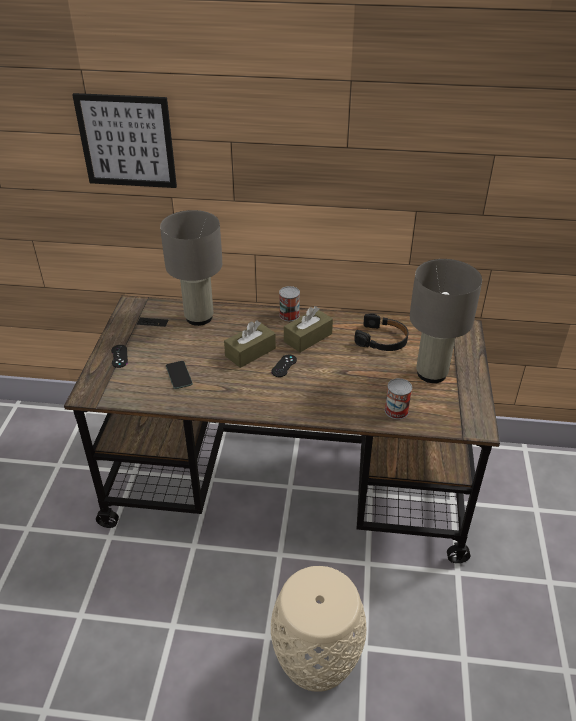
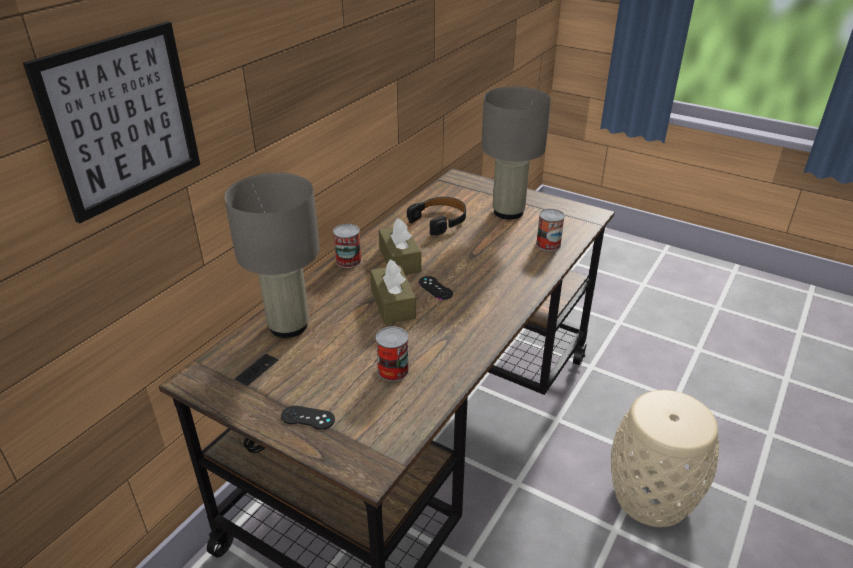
camera: 65 degrees left, 5 degrees down
phone [166,361,193,389] -> can [376,326,409,381]

